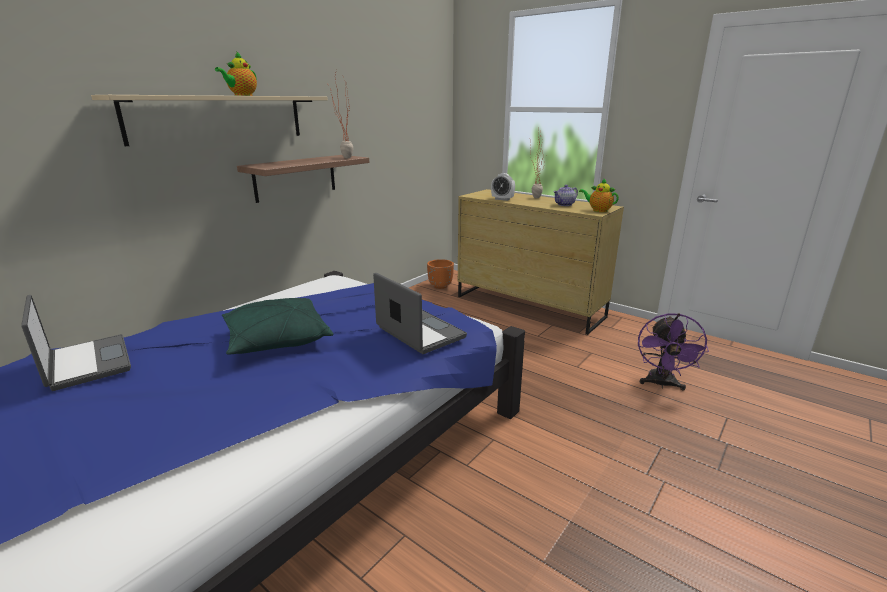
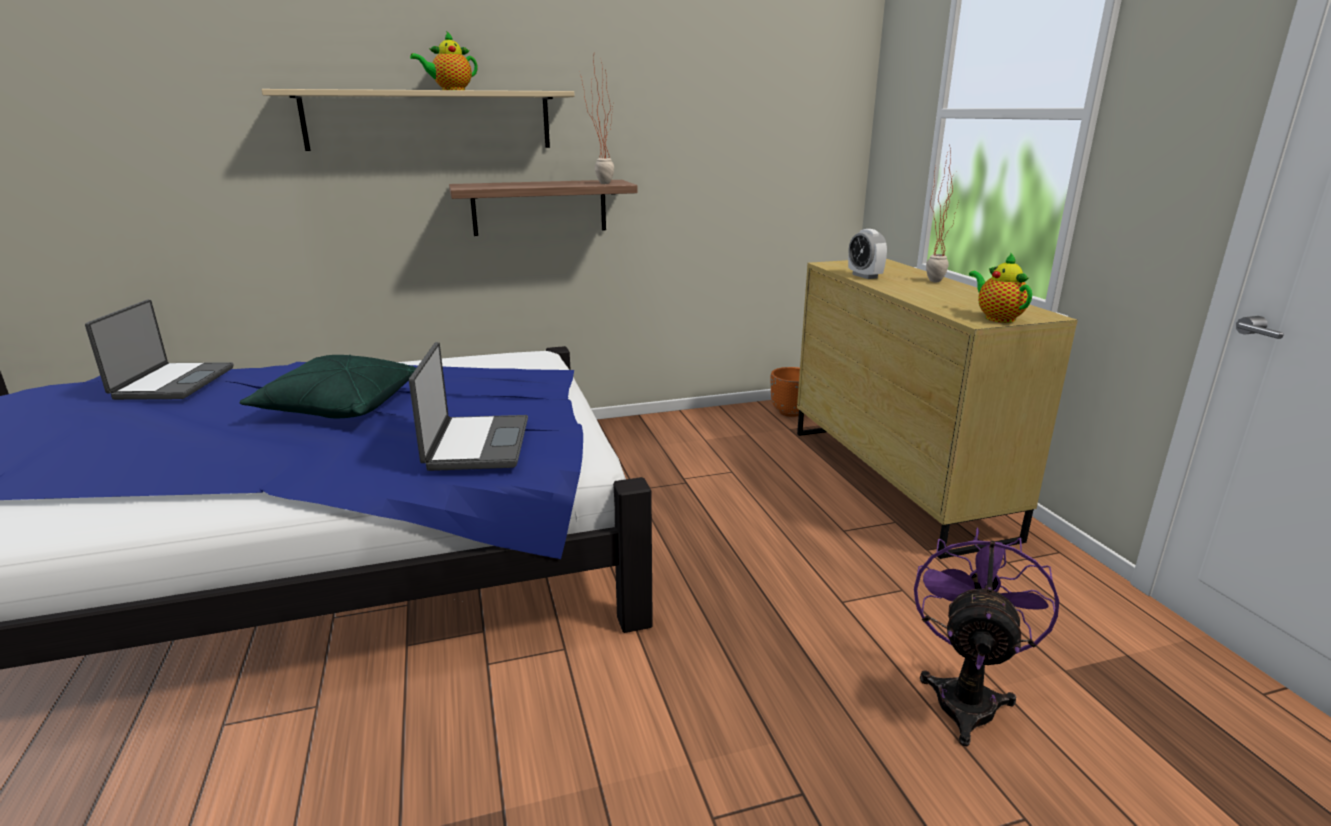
camera: 35 degrees right, 0 degrees up
teapot [553,185,578,206] -> none
purple fan [638,313,709,391] -> purple fan turned 150 degrees clockwise [914,527,1059,746]

